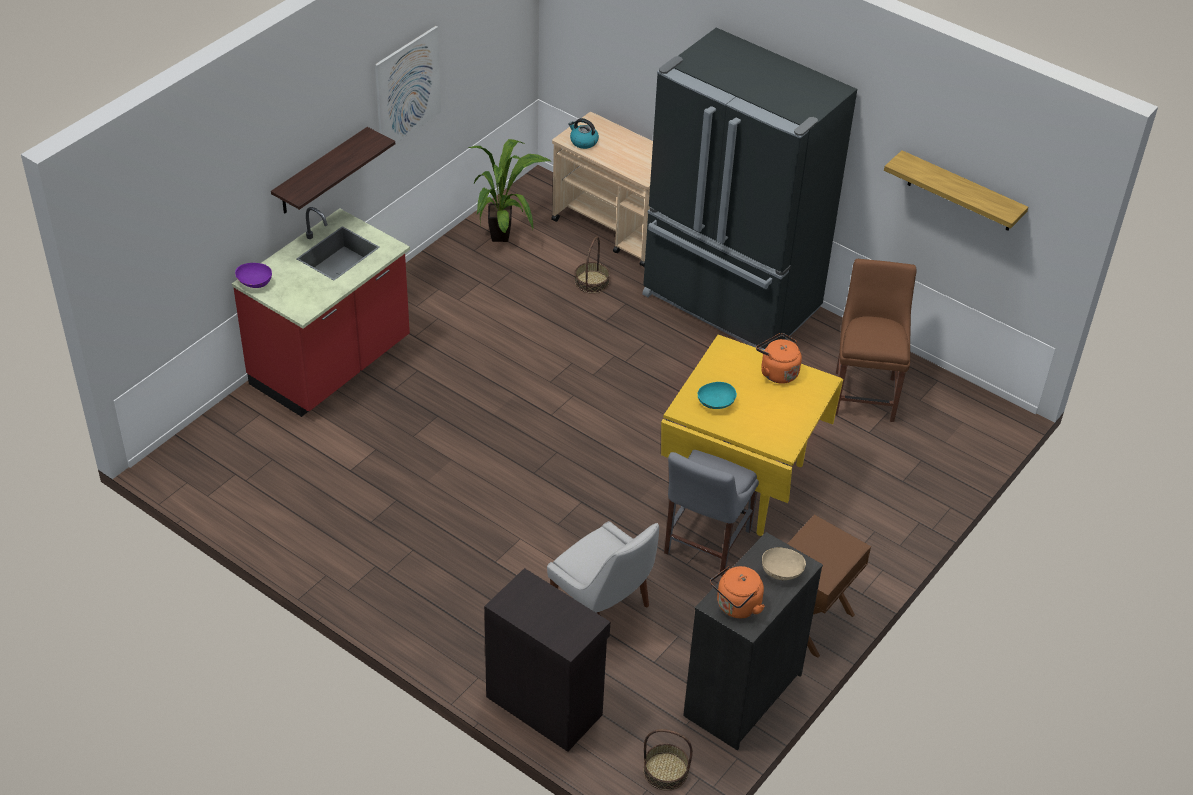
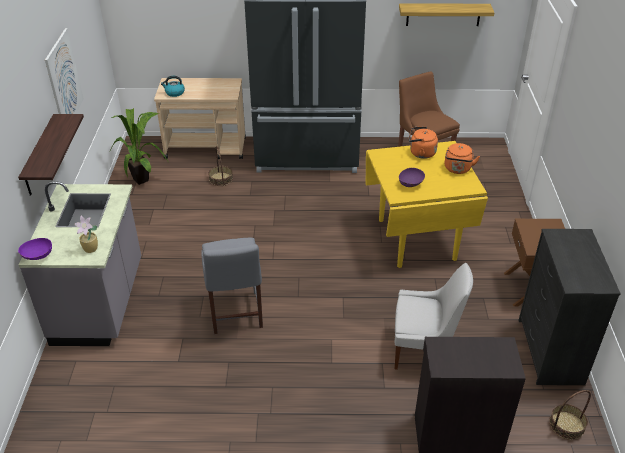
camera: 35 degrees left, 5 degrees down
red counter [232,207,410,417] -> grey counter [19,181,141,346]
grey chair [664,450,759,576] -> grey chair moved to [201,238,263,334]
turquoise bowl [698,382,737,409] -> purple bowl [399,168,425,187]
orange kettle [710,566,765,618] -> orange kettle moved to [445,143,480,174]
beige bowl [762,547,806,580] -> none
none -> potted plant [75,215,98,253]

